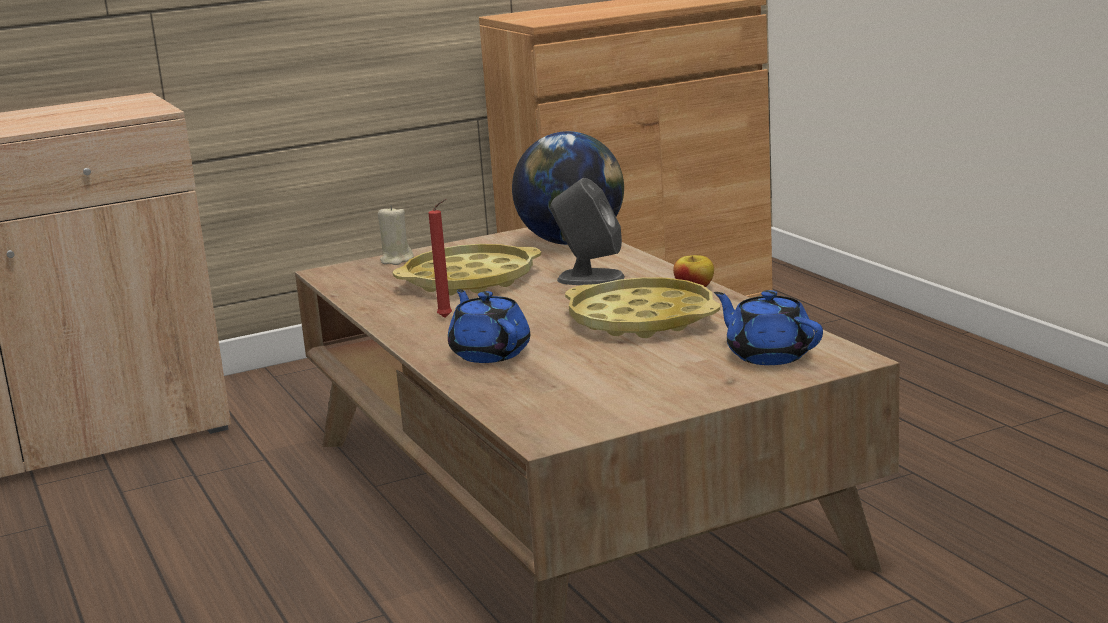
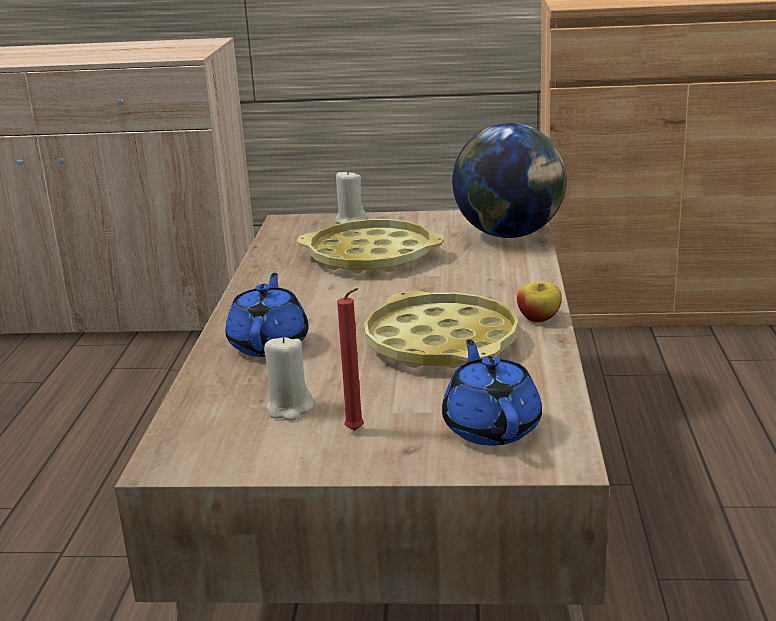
camera: 30 degrees right, 5 degrees up
red candle [429,199,452,318] -> red candle moved to [337,288,364,431]
grey speaker [550,178,625,285] -> none
none -> beige candle [264,336,314,421]

